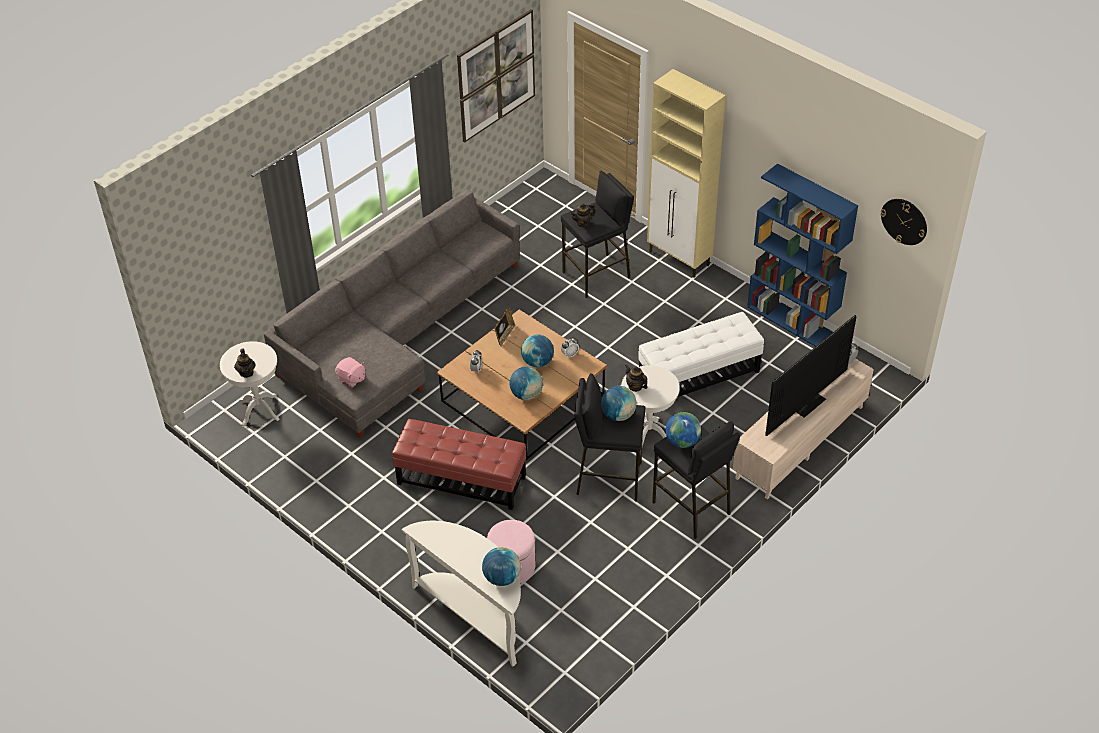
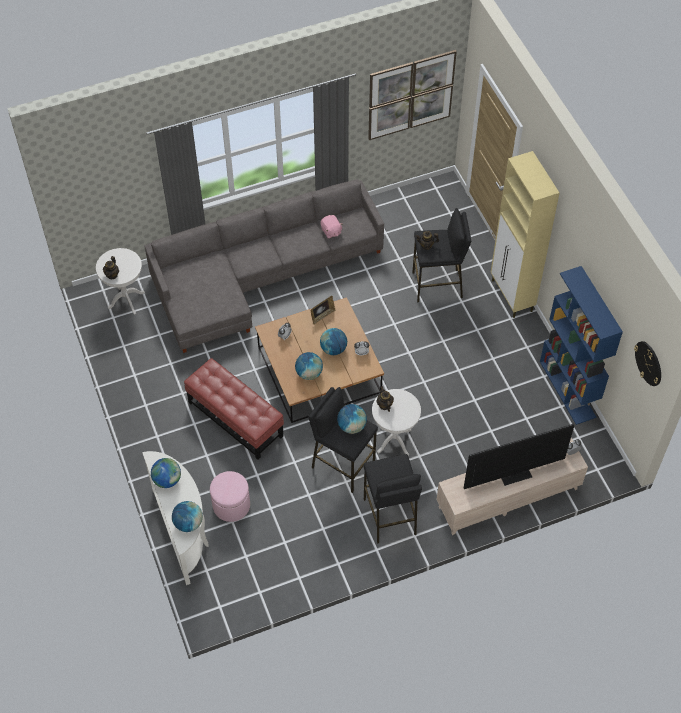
camera: 25 degrees right, 10 degrees up
pink plush toy [335,357,365,387] -> pink plush toy moved to [320,215,343,238]
white ottoman [638,312,764,397] -> none
globe [666,412,701,448] -> globe moved to [151,458,181,488]

